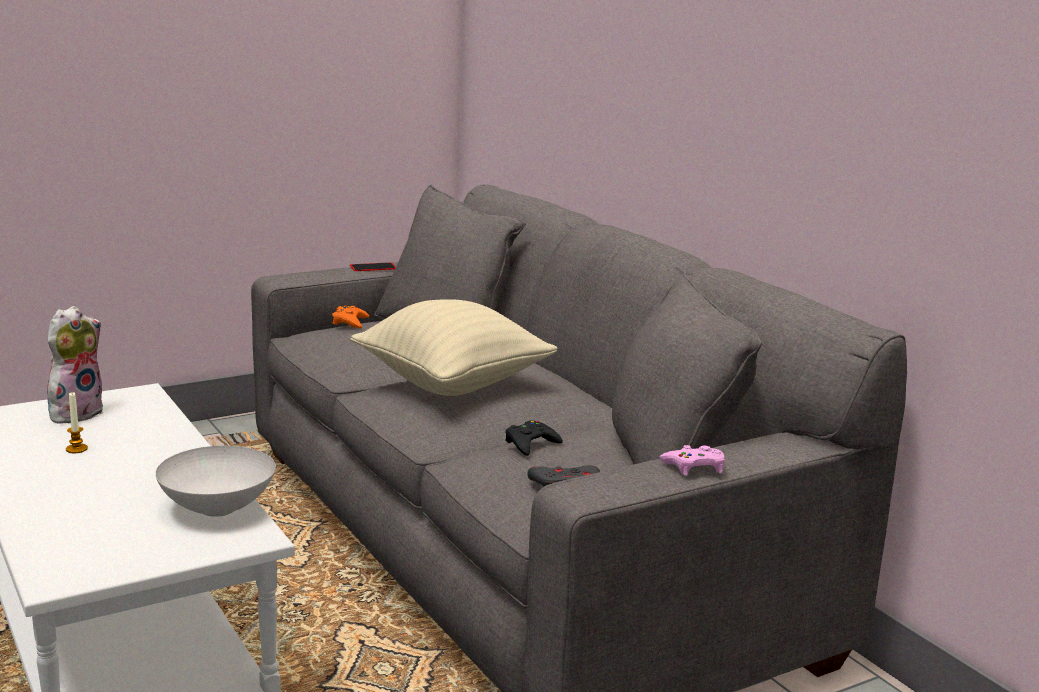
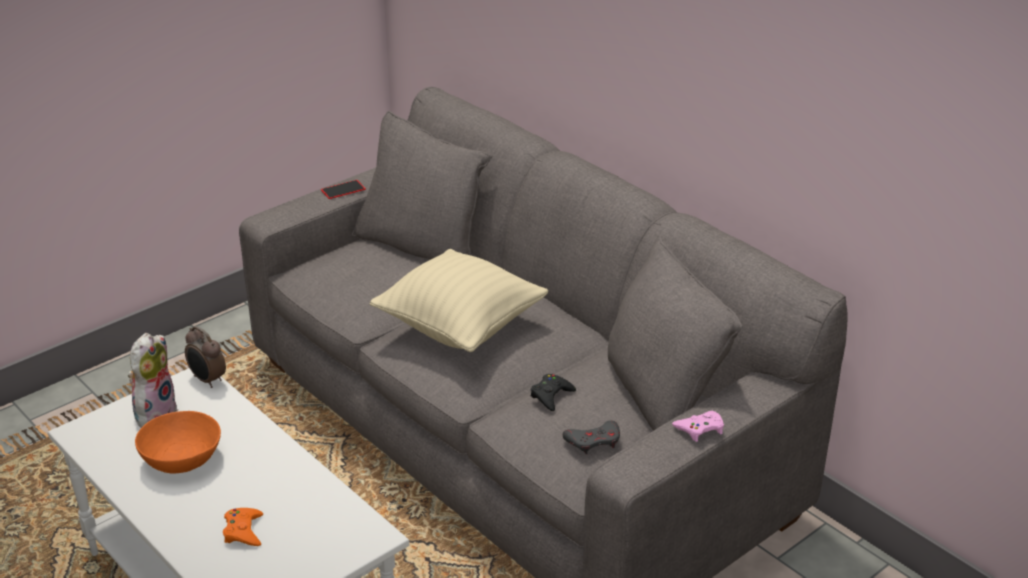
camera: 10 degrees left, 15 degrees up
candle [66,392,88,453] -> orange bowl [135,411,221,474]
white bowl [155,445,276,517] -> none
orange game controller [332,305,369,328] -> orange game controller moved to [223,508,263,546]
none -> alarm clock [185,326,226,388]

